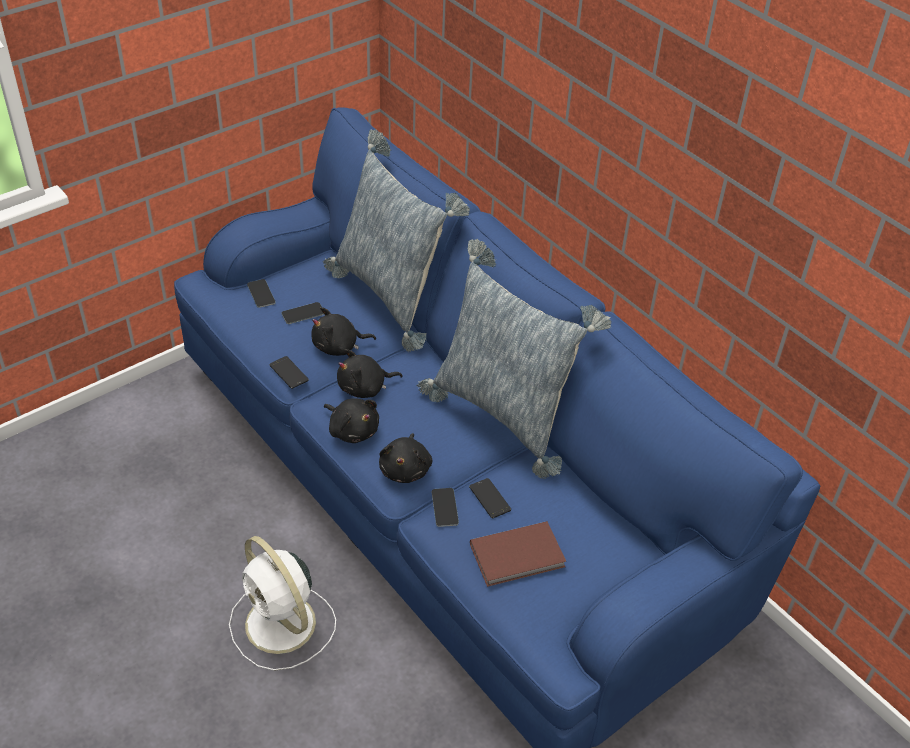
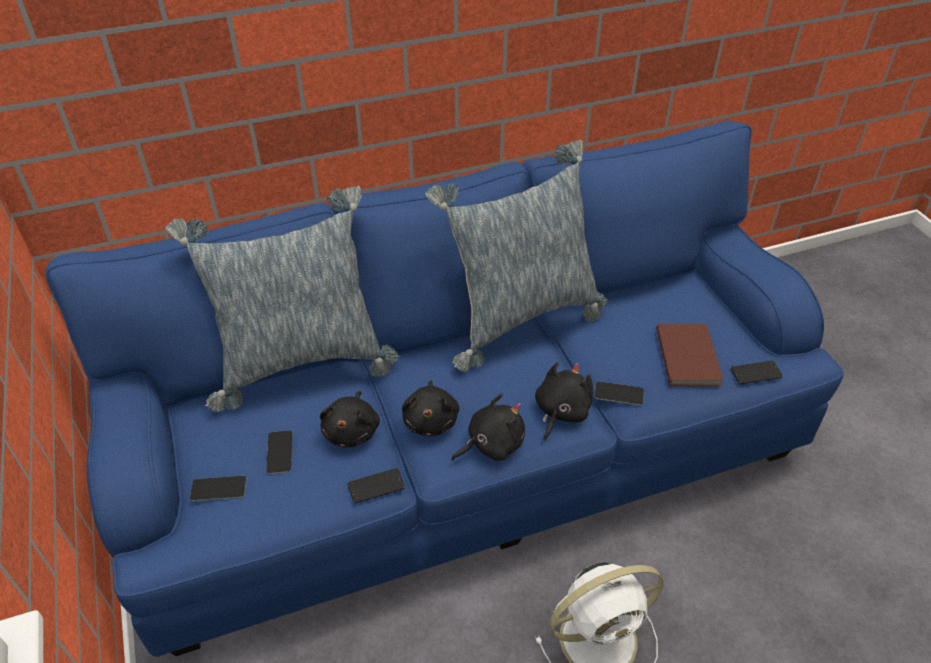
camera: 70 degrees left, 0 degrees up
black plush toy [379,433,432,483] -> black plush toy turned 90 degrees counterclockwise [535,362,593,441]
phone [469,478,511,518] -> phone moved to [730,361,783,384]

